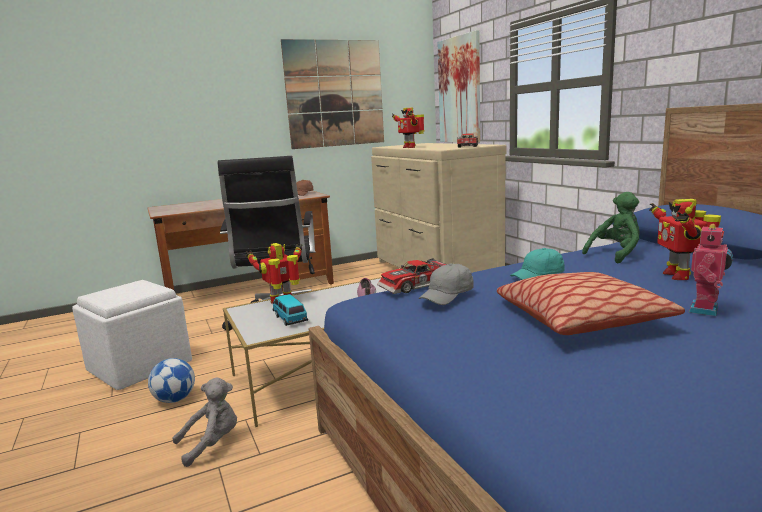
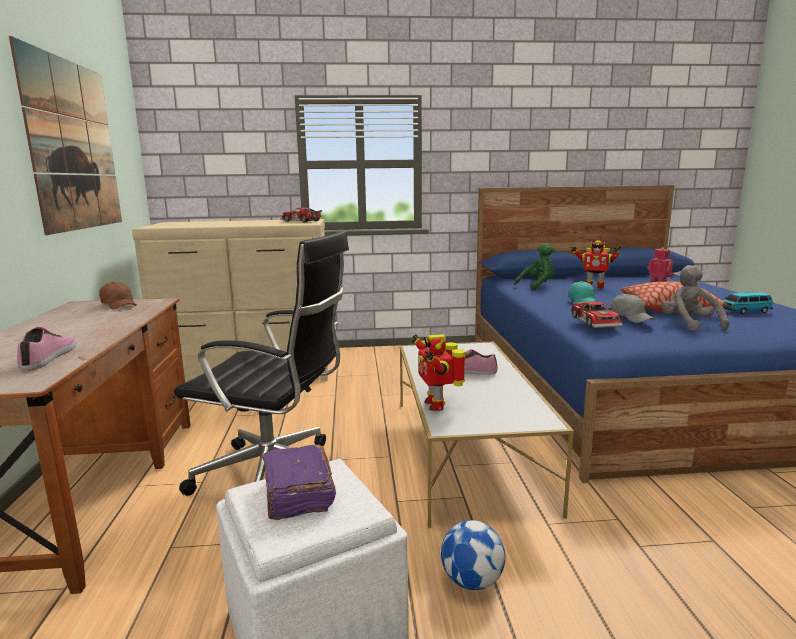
camera: 70 degrees left, 0 degrees up
grey plush toy [172,377,237,467] -> grey plush toy moved to [662,265,729,331]
toy car [273,294,308,326] -> toy car moved to [722,292,773,314]
toy robot [392,107,425,148] -> none
picture [437,30,480,143] -> none
green plush toy [582,192,640,263] -> green plush toy turned 75 degrees clockwise [514,243,555,291]
none -> shoe [17,327,76,371]
none -> purple book [262,444,336,520]

